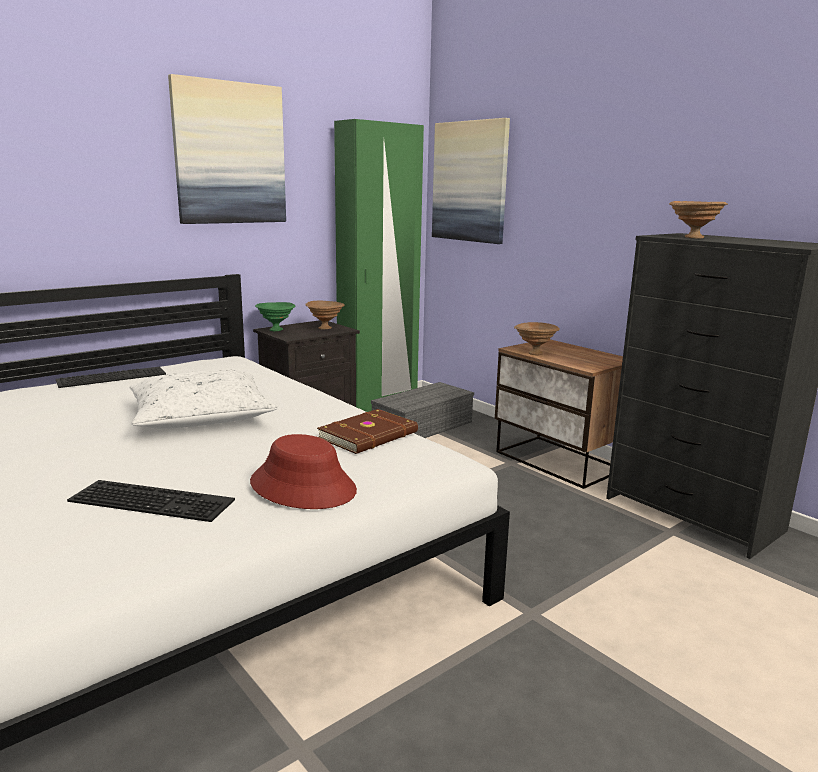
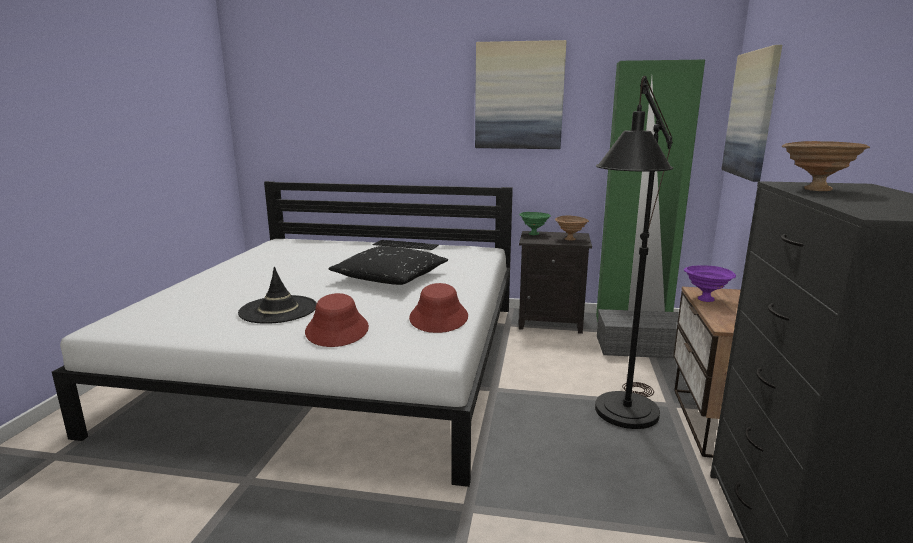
camera: 50 degrees right, 0 degrees up
keyboard [67,480,235,522] -> black hat [238,267,317,324]
white pillow [130,369,278,429] -> black pillow [328,246,448,285]
brown book [317,409,418,454] -> red hat [409,283,468,333]
brown bowl [514,322,560,355] -> purple bowl [684,265,736,302]
none -> black floor lamp [595,76,673,429]

